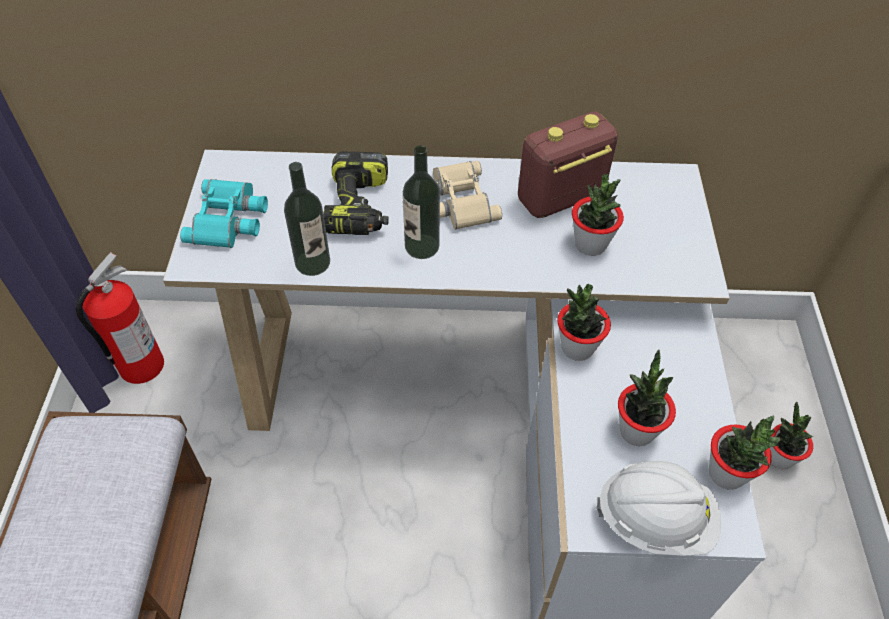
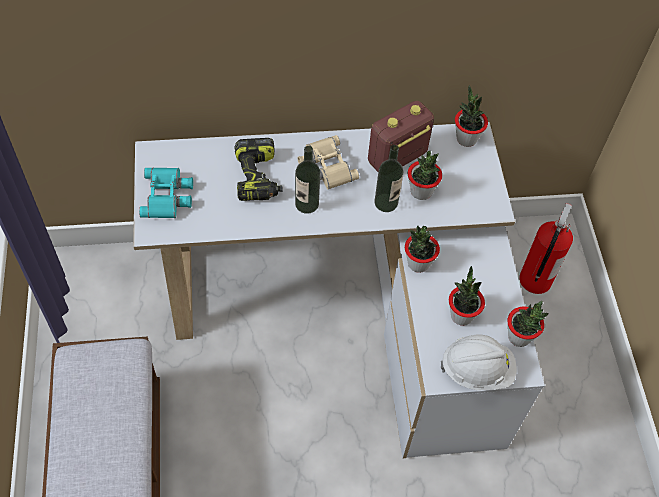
camera: 10 degrees left, 5 degrees up
fire extinguisher [76,252,164,384] -> fire extinguisher moved to [519,203,573,294]
bottle [284,162,330,276] -> bottle moved to [374,145,403,212]
potted plant [770,402,813,469] -> potted plant moved to [455,85,488,147]

